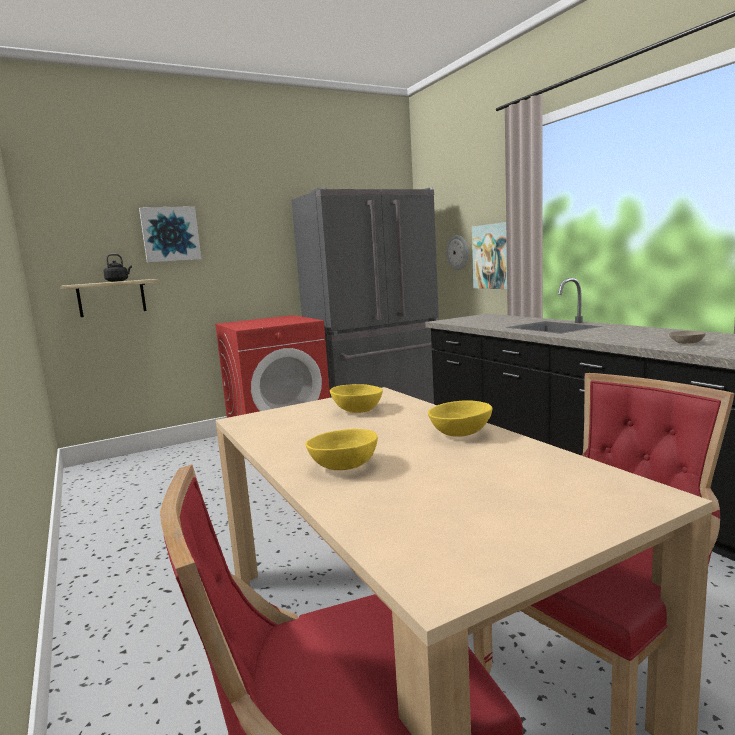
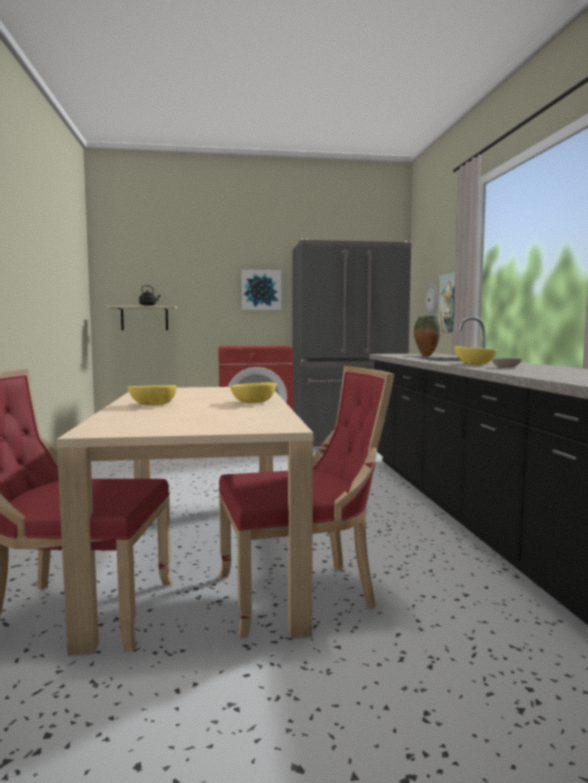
camera: 20 degrees right, 5 degrees down
picture [139,206,201,262] -> picture moved to [241,269,281,310]
yellow bowl [330,384,383,413] -> yellow bowl moved to [454,346,497,365]
none -> vase [414,316,440,356]

